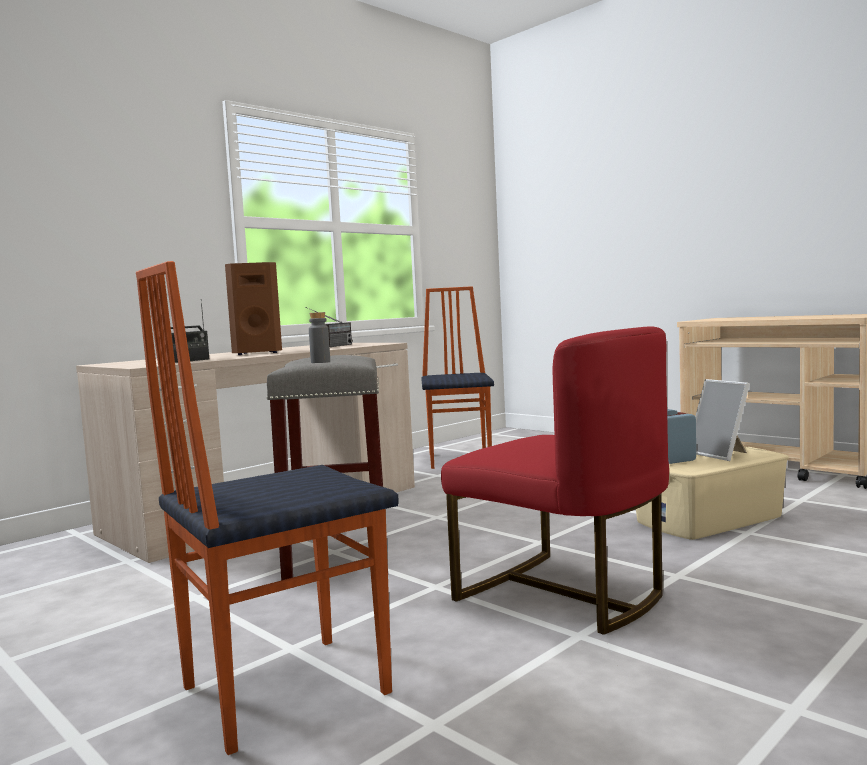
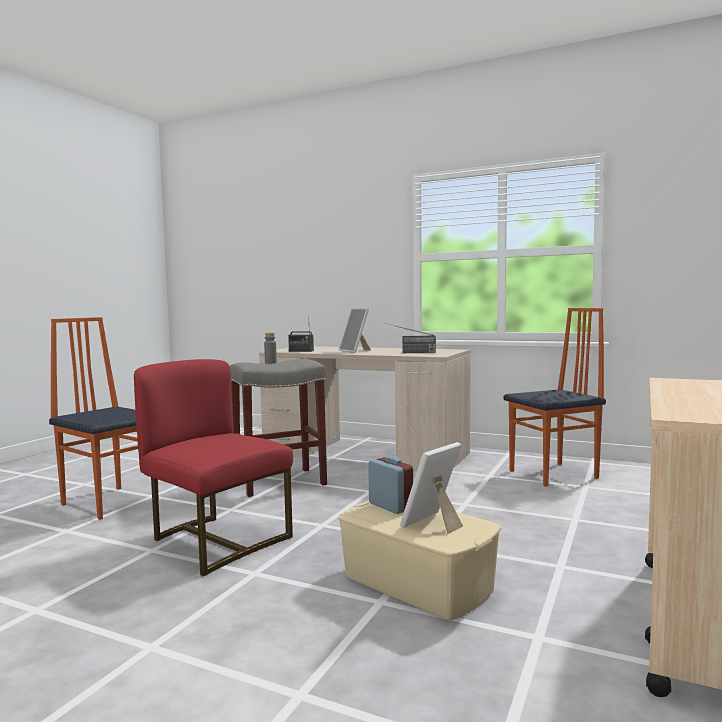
camera: 70 degrees right, 0 degrees up
brown speaker [225,262,282,355] -> picture frame [339,308,371,353]
red chair [441,326,669,635] -> red chair turned 105 degrees clockwise [134,359,293,576]

